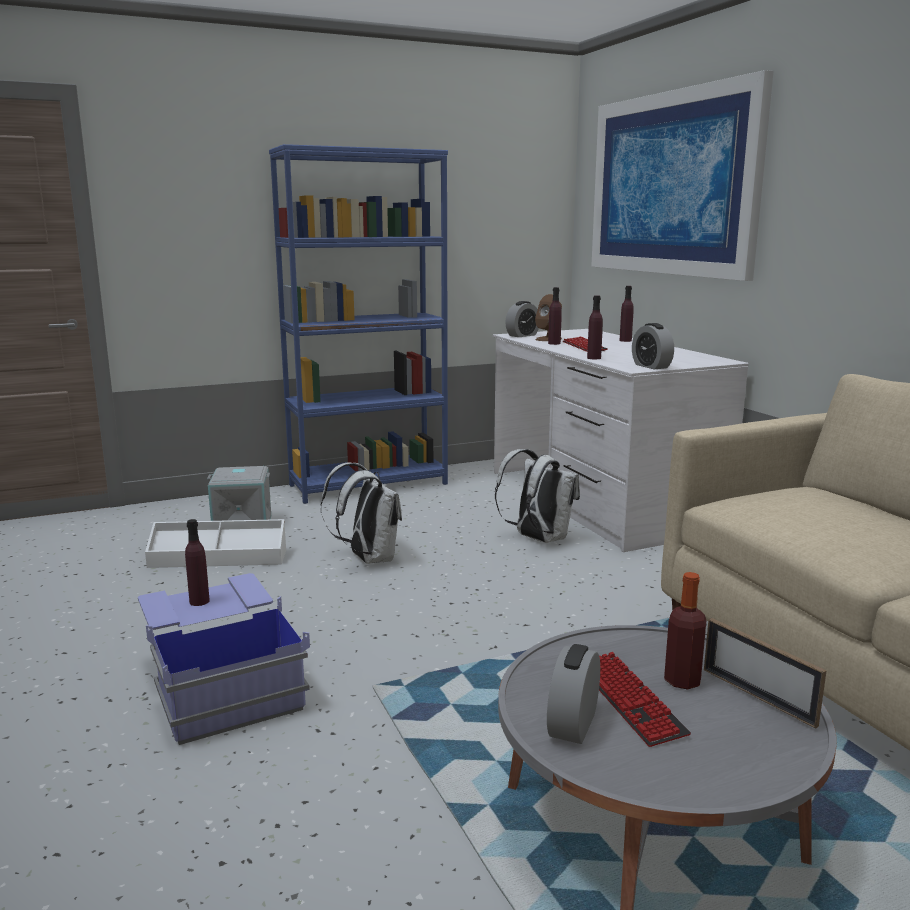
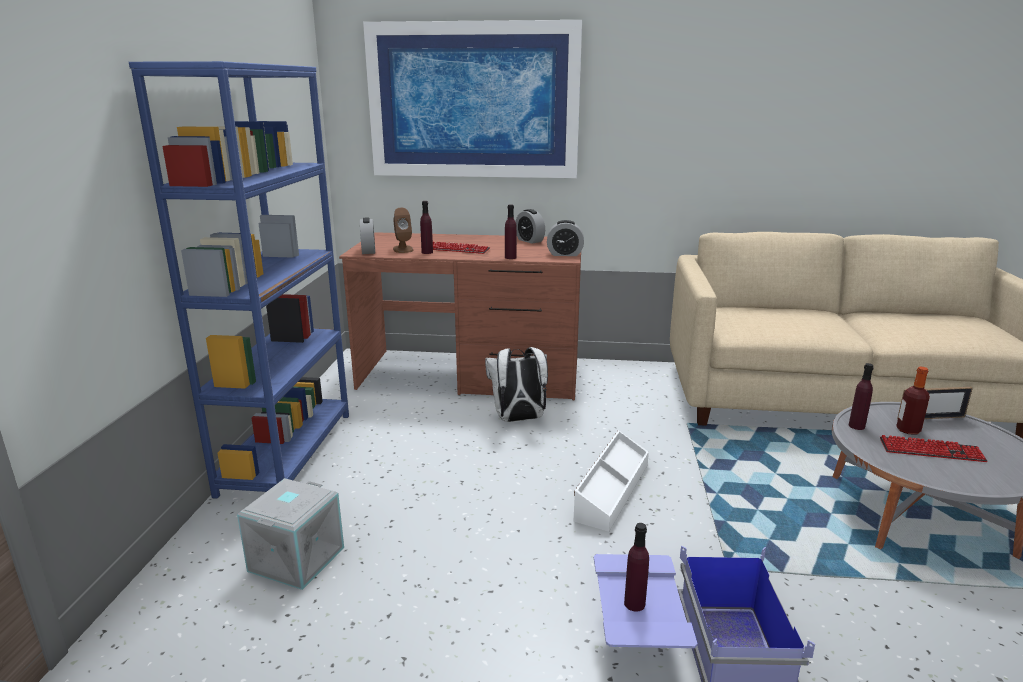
camera: 60 degrees left, 5 degrees up
white storage box [145,519,286,568] -> white storage box moved to [574,430,649,532]
white backpack [321,462,402,564] -> none
white desk [493,329,749,552] -> brown desk [339,232,581,400]
alarm clock [547,644,600,744] -> alarm clock moved to [515,209,545,244]
purple bottle [620,286,634,342] -> purple bottle moved to [849,363,874,430]

